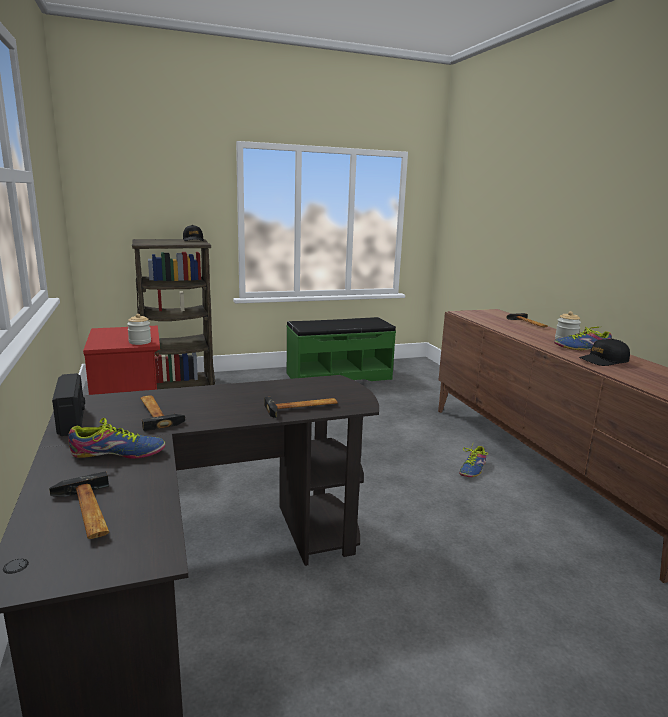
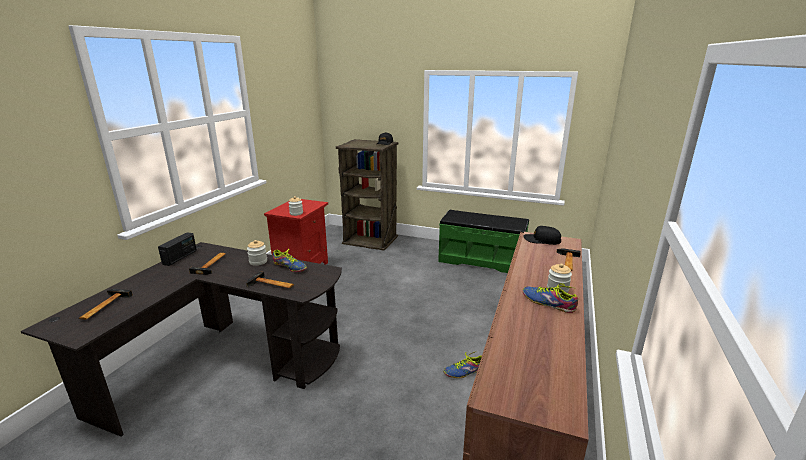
camera: 40 degrees right, 5 degrees up
shoe [68,418,165,459] -> shoe moved to [273,249,307,272]
black cap [579,339,630,366] -> black cap moved to [524,226,561,245]
none -> jar [247,240,267,266]

